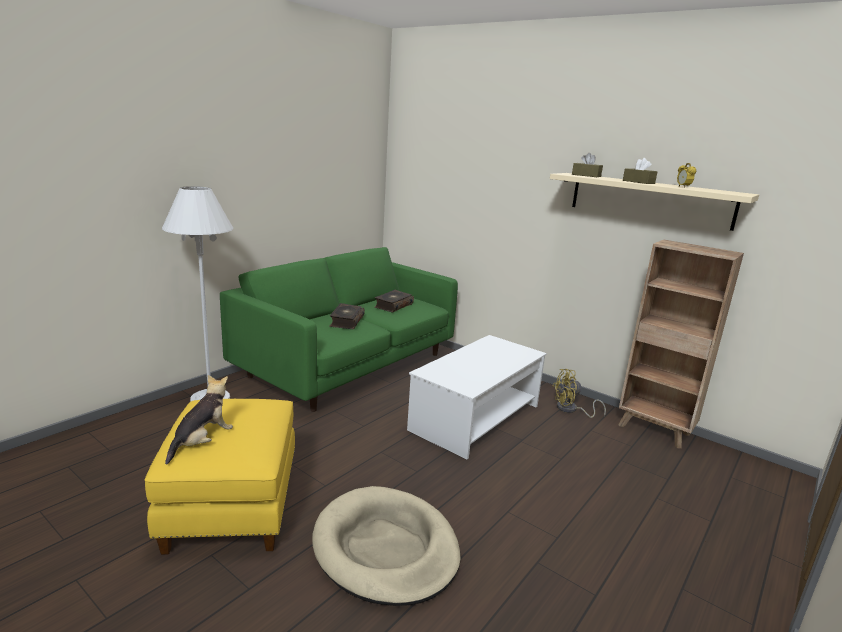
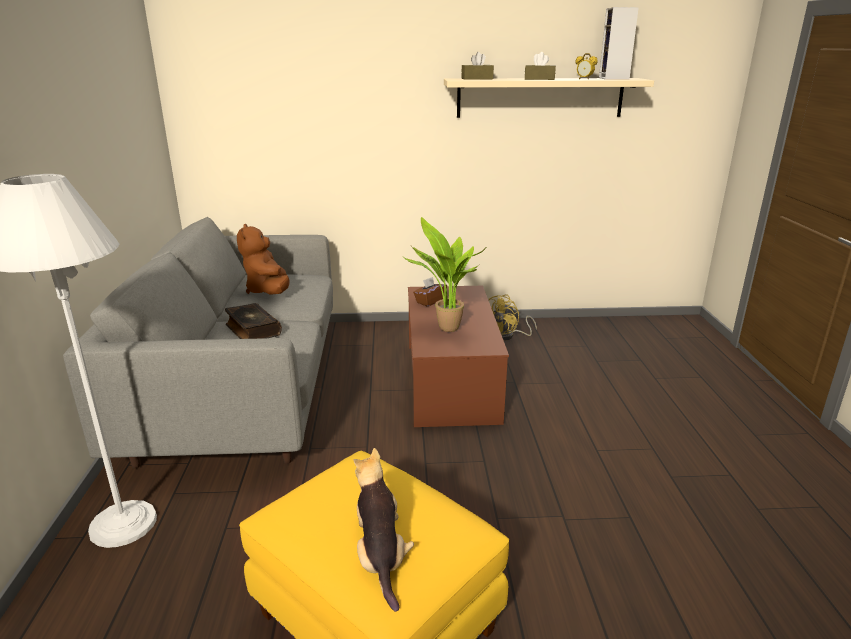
camera: 40 degrees left, 5 degrees up
green sofa [220,247,458,412] -> grey sofa [63,217,333,468]
beige dog bed [312,486,461,606] -> none
book [375,290,414,313] -> brown plush toy [237,224,290,295]
white coffee table [407,335,547,459] -> brown coffee table [408,286,509,427]
brown bookcase [618,240,744,448] -> none
none -> potted plant [404,217,486,332]
none -> brown tissue box [413,277,447,306]
none -> speaker [599,7,639,80]

